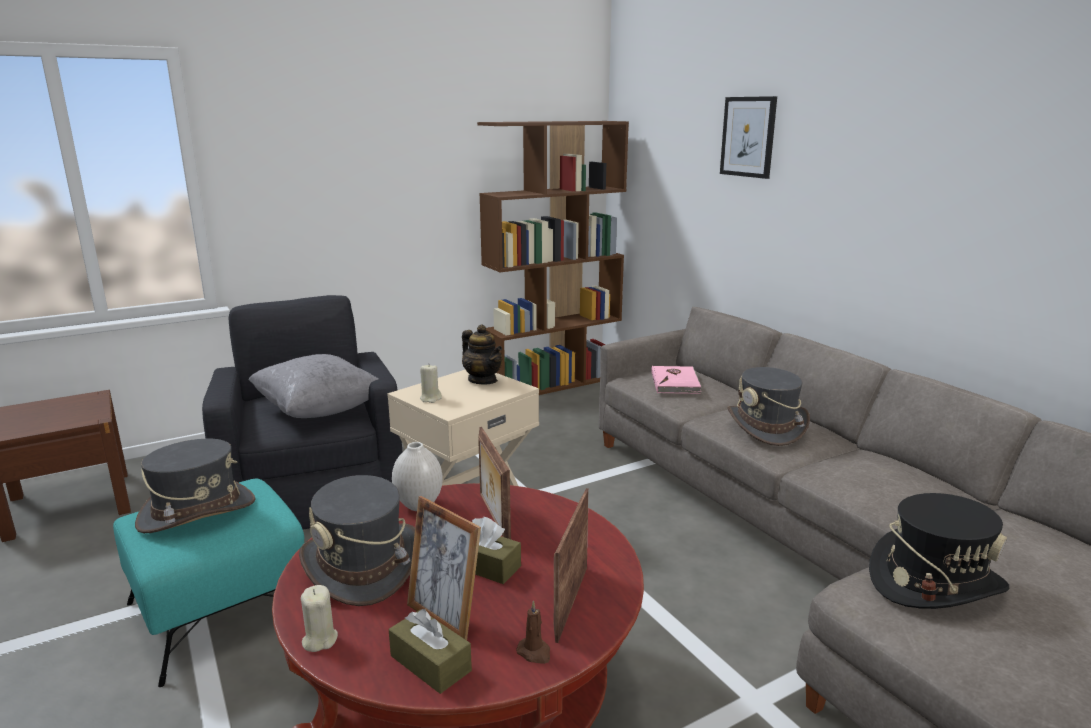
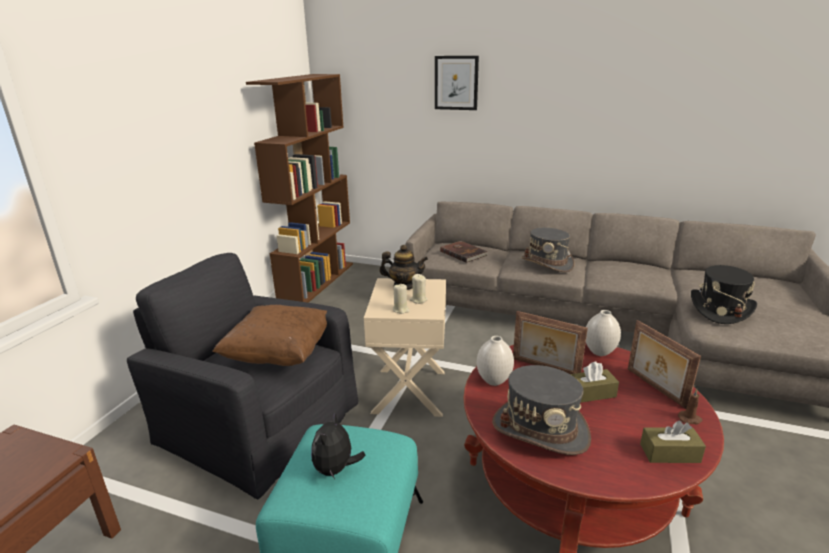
camera: 40 degrees left, 5 degrees up
grey hat [135,439,256,533] -> plush toy [311,412,366,479]
grey pillow [248,354,379,418] -> brown pillow [212,305,327,366]
beige candle [301,585,338,652] -> beige candle moved to [410,274,428,304]
picture frame [407,496,481,640] -> none
pink book [651,366,702,394] -> brown book [440,241,488,263]
none -> white vase [586,310,621,356]

